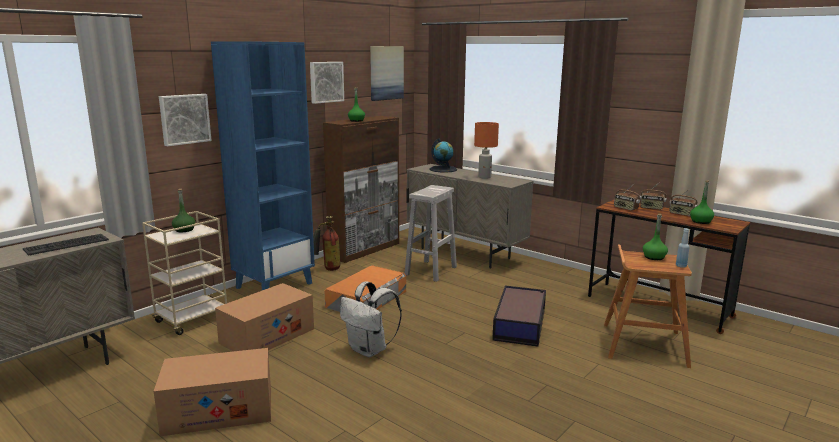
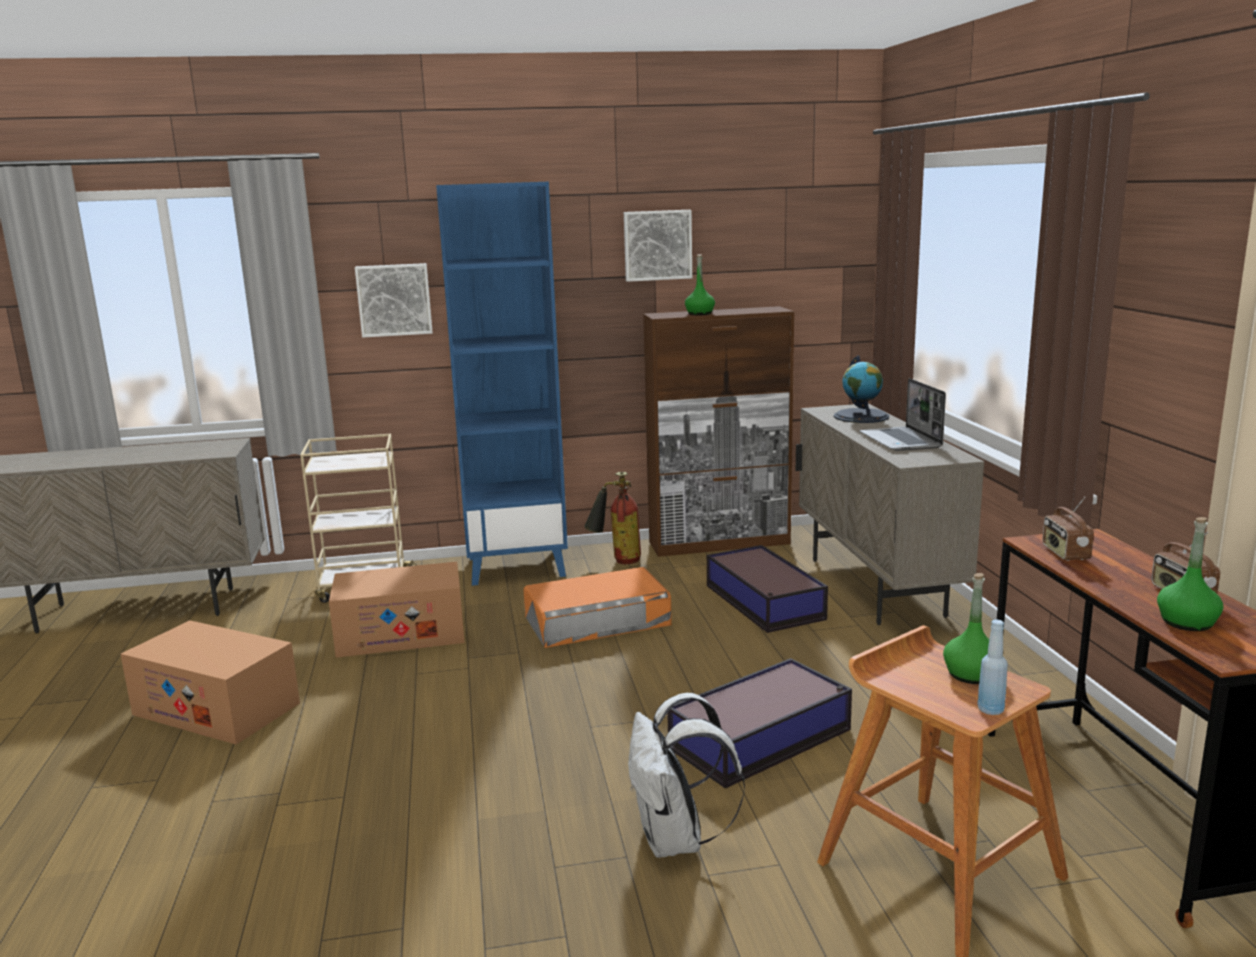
camera: 40 degrees right, 0 degrees up
keyboard [23,234,109,256] -> none
green bottle [172,189,195,232] -> none
white backpack [340,281,402,357] -> white backpack moved to [628,693,745,858]
picture [370,46,404,101] -> none
white stool [404,185,457,282] -> storage box [707,545,828,633]
orange table lamp [474,122,499,179] -> laptop [859,378,946,451]
radio [640,183,667,210] -> none

